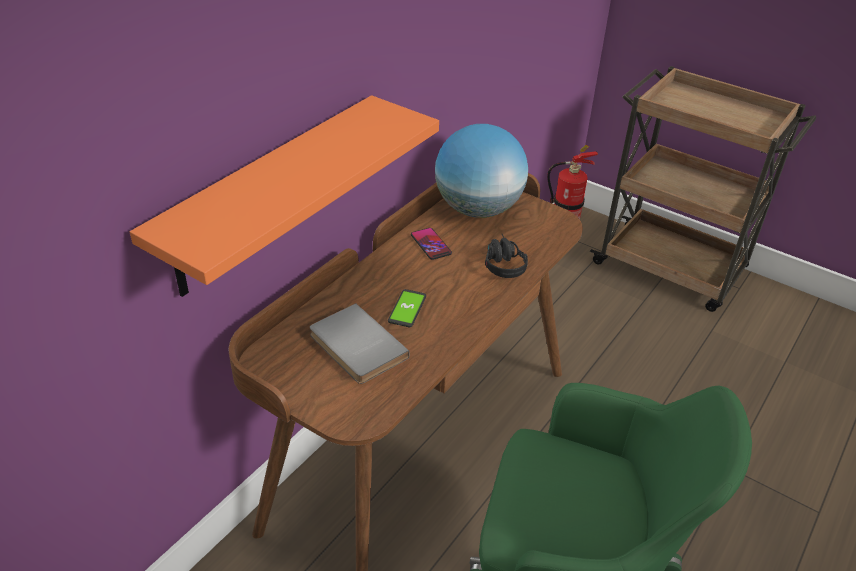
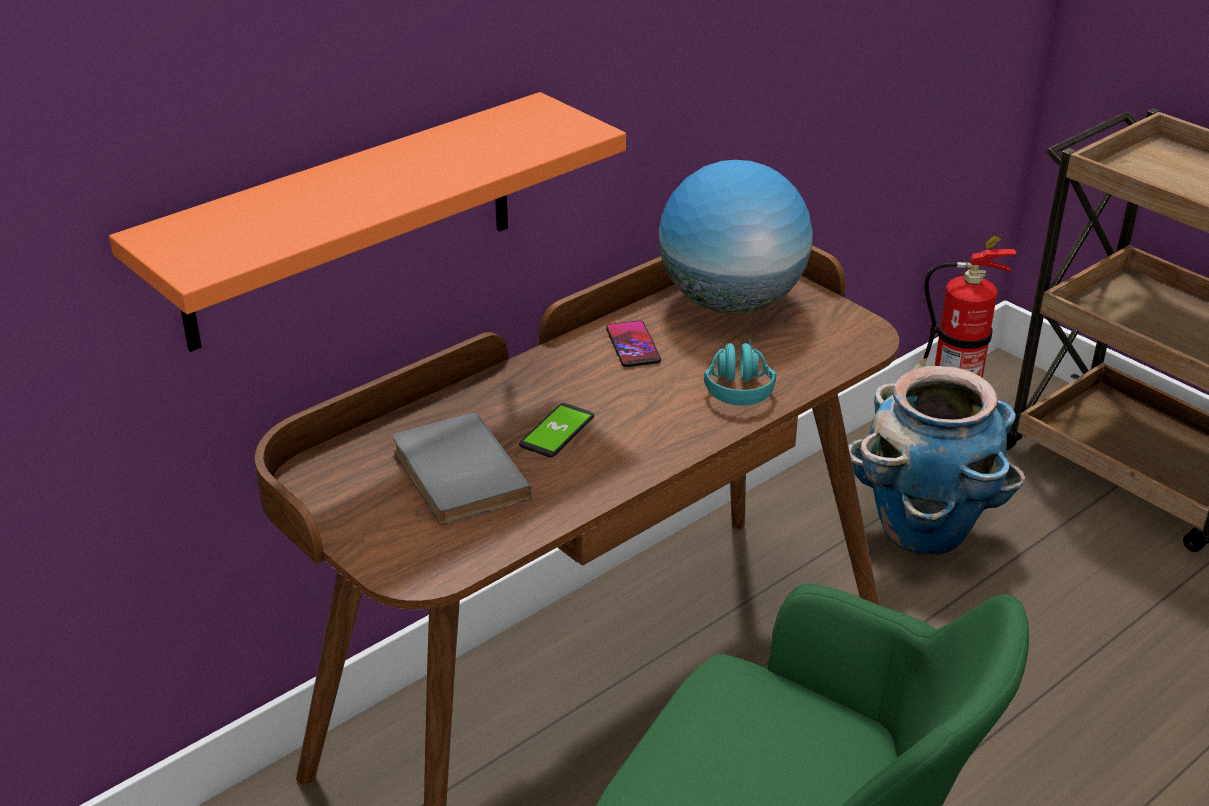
camera: 15 degrees right, 5 degrees down
black headphones [485,234,528,278] -> turquoise headphones [704,339,776,406]
none -> planter [848,366,1025,556]

